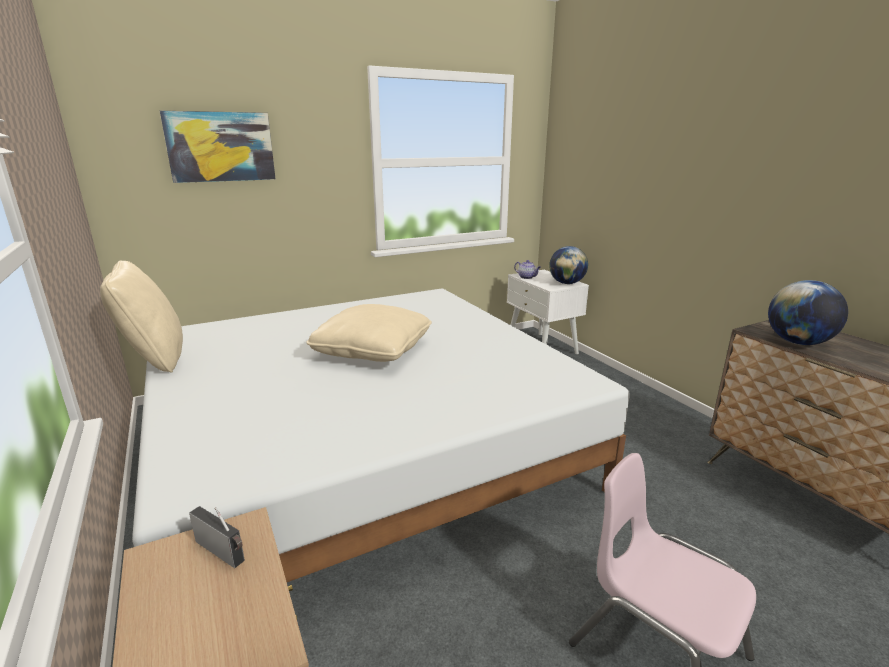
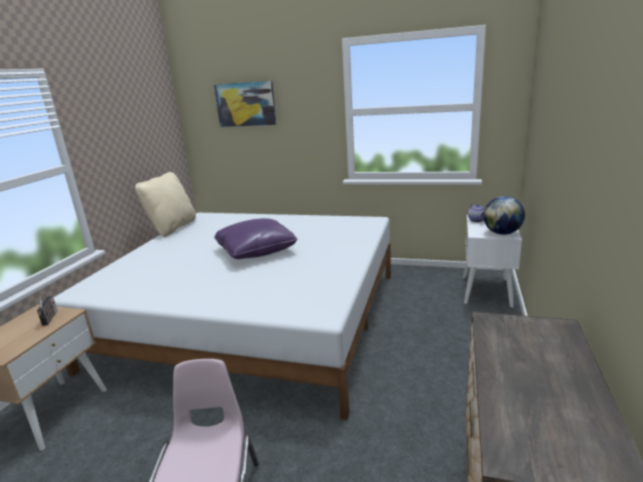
camera: 45 degrees right, 0 degrees up
beige pillow [306,304,432,362] -> purple pillow [214,218,298,259]
globe [768,280,848,345] -> none

